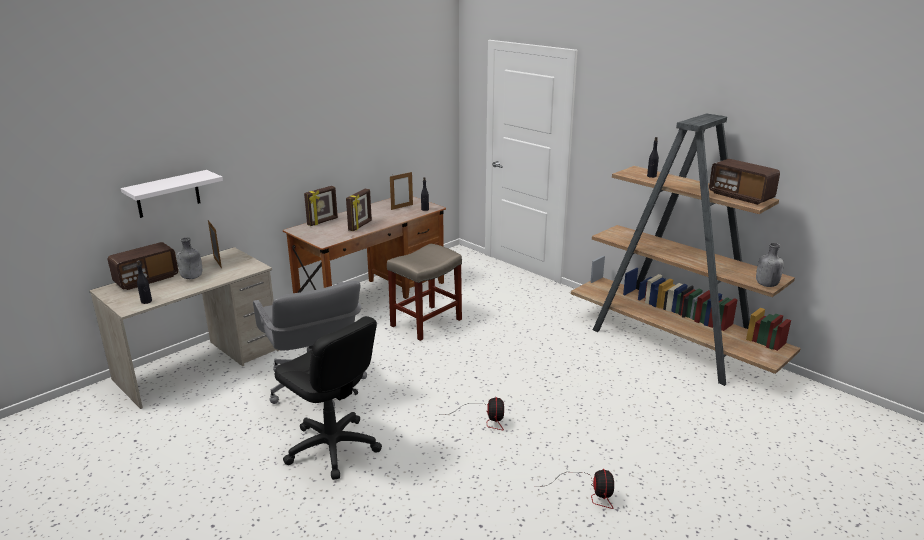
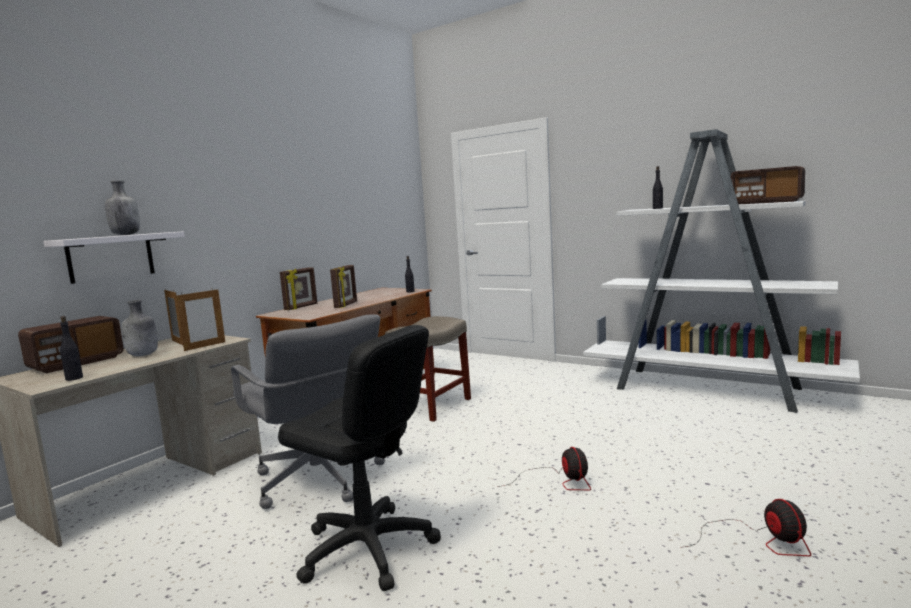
camera: 10 degrees left, 15 degrees down
picture frame [390,171,413,210] -> picture frame moved to [176,288,225,351]
brown bookcase [571,113,801,386] -> white bookcase [583,129,860,413]
grey bottle [756,243,784,287] -> grey bottle moved to [105,180,140,235]

